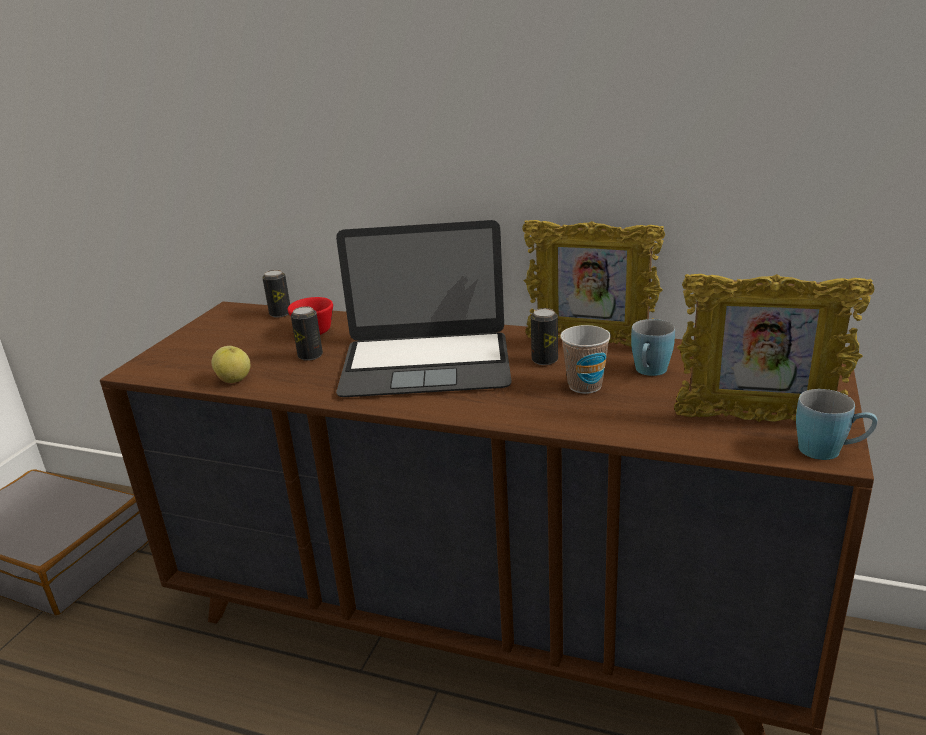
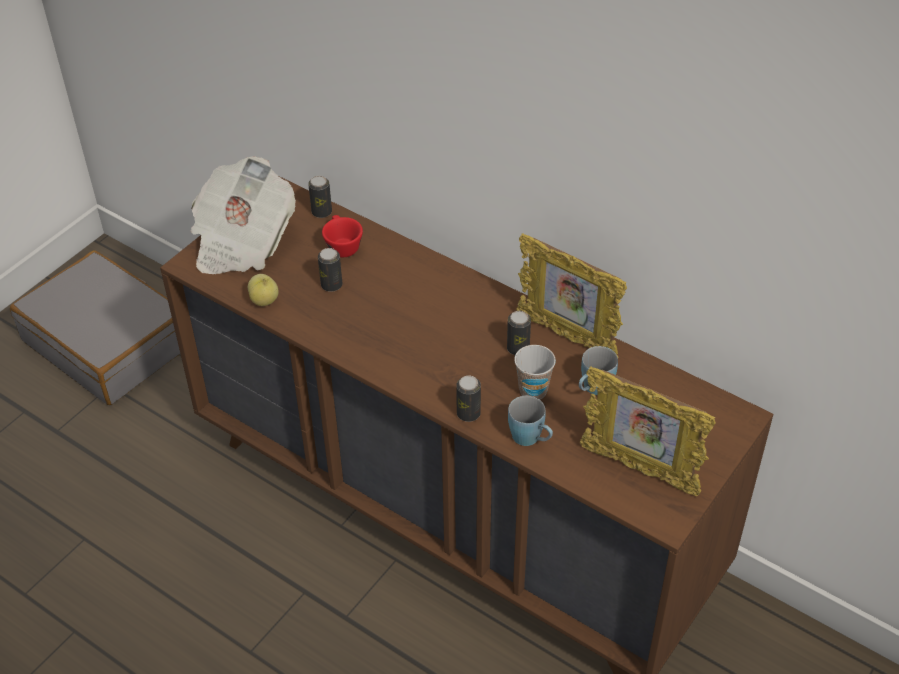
camera: 15 degrees right, 20 degrees up
laptop [336,220,512,397] -> none
blue mug [796,389,878,460] -> blue mug moved to [508,396,553,446]
none -> newspaper [191,156,296,274]
none -> can [456,375,481,422]

